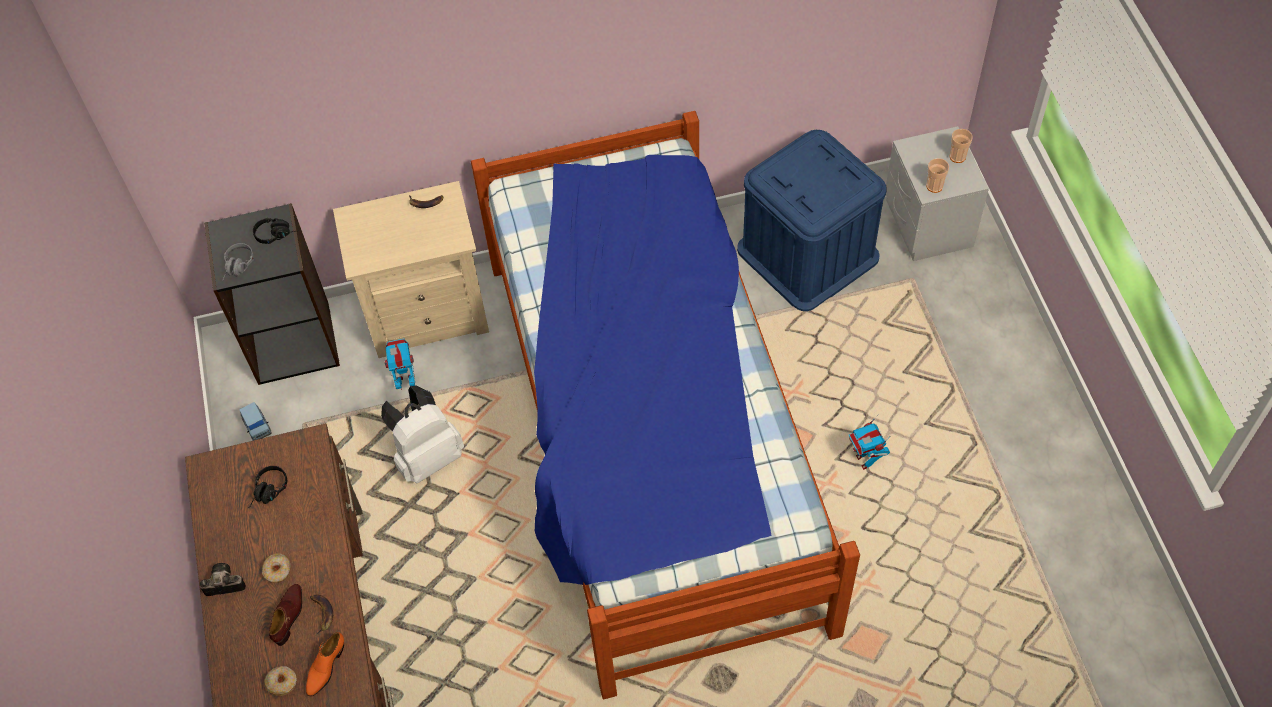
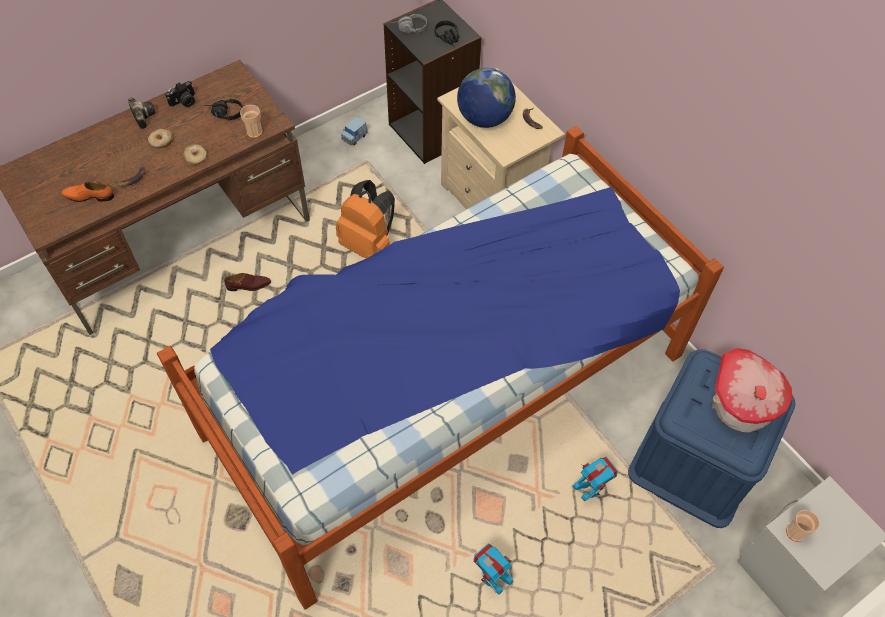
camera: 65 degrees right, 0 degrees up
donut [264,666,297,696] -> donut moved to [183,144,207,165]
brown shoe [269,584,302,646] -> brown shoe moved to [224,273,271,291]
white backpack [381,385,464,483] -> orange backpack [336,180,395,259]
toy robot [385,339,415,390] -> toy robot moved to [573,457,618,501]
cup [949,129,973,163] -> cup moved to [240,105,262,138]
none -> camera [165,81,195,107]
none -> globe [457,68,516,128]
none -> toy house [711,348,792,432]

